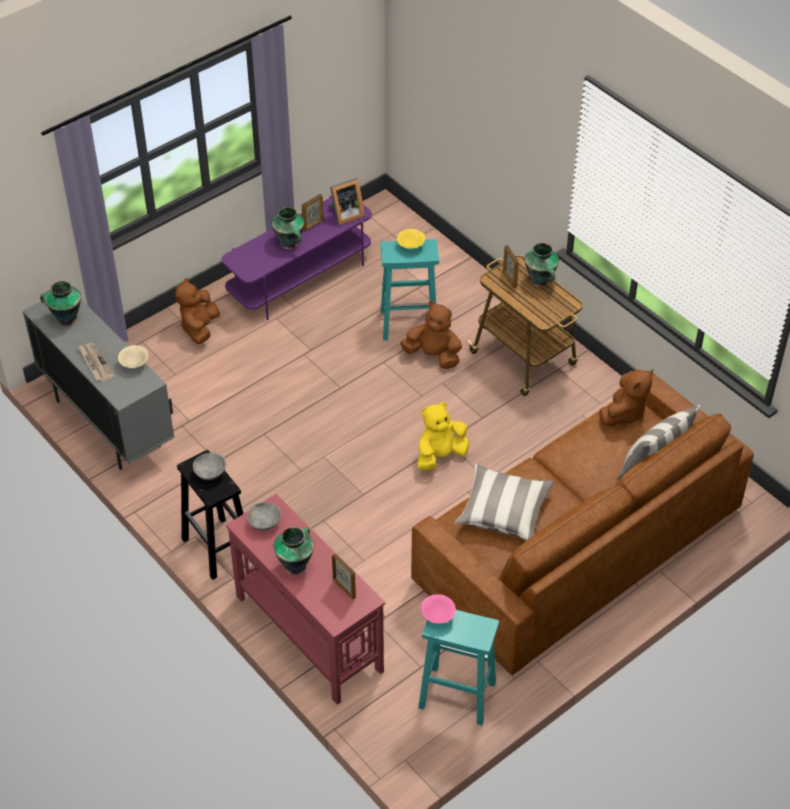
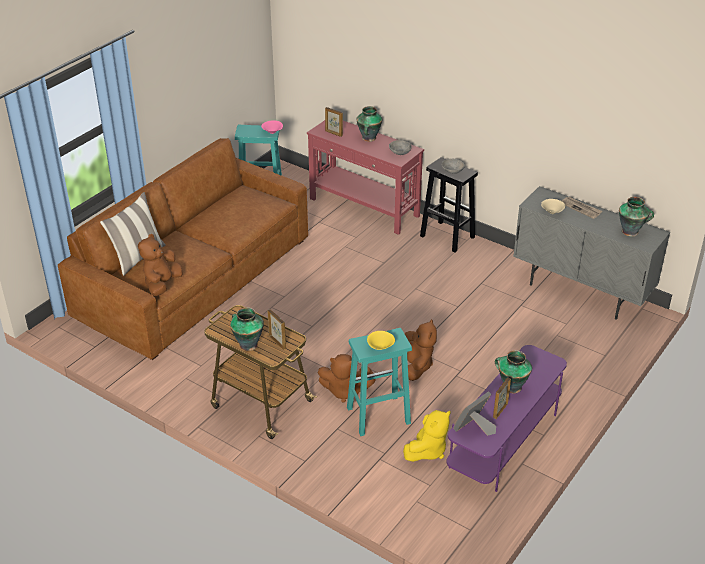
camera: 165 degrees right, 10 degrees down
brown plush toy [175,278,220,344] -> brown plush toy moved to [405,319,437,381]
yellow plush toy [417,402,469,470] -> yellow plush toy moved to [403,410,451,462]
pillow [455,464,554,540] -> none

